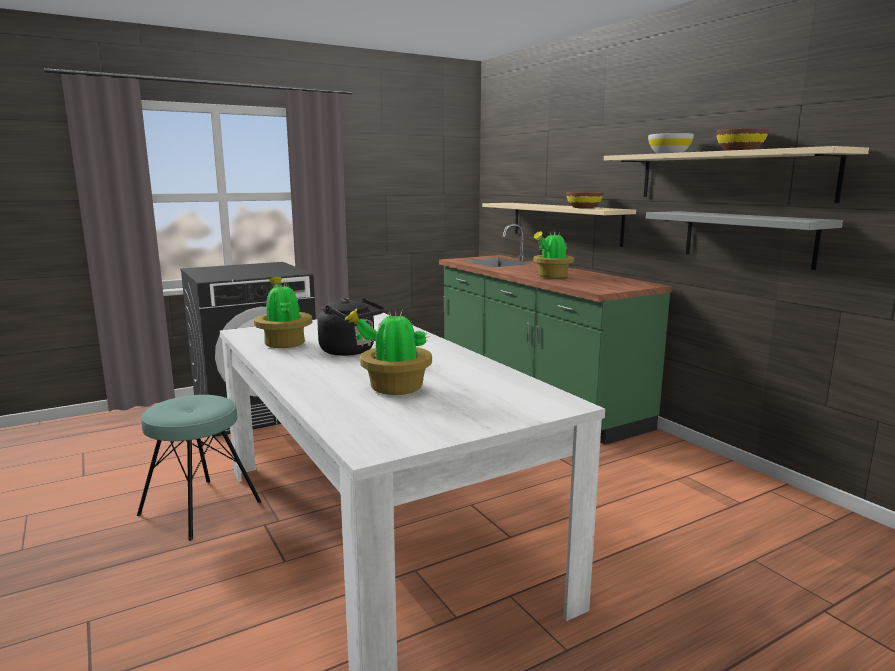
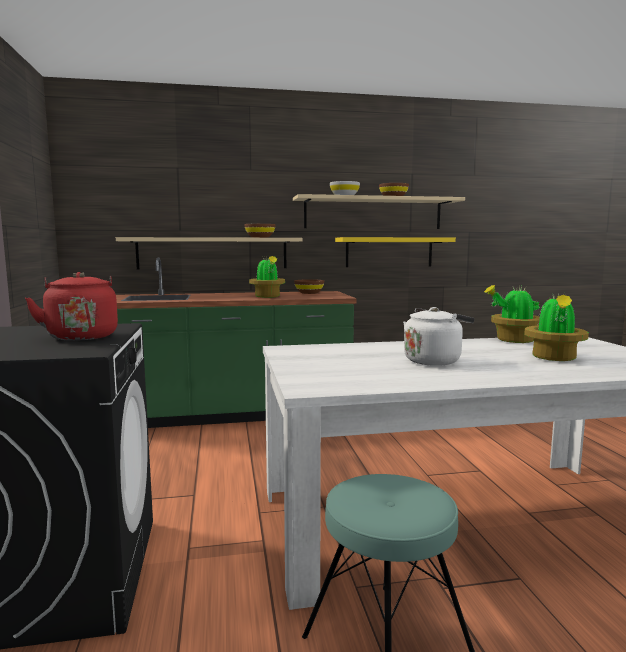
camera: 70 degrees left, 5 degrees down
potted plant [254,276,312,348] -> potted plant moved to [484,285,540,343]
black kettle [317,298,385,356] -> white kettle [403,307,474,366]
grey shelf [646,211,843,270] -> yellow shelf [335,237,456,267]
none -> red kettle [25,272,118,341]
none -> brown bowl [294,279,324,294]

